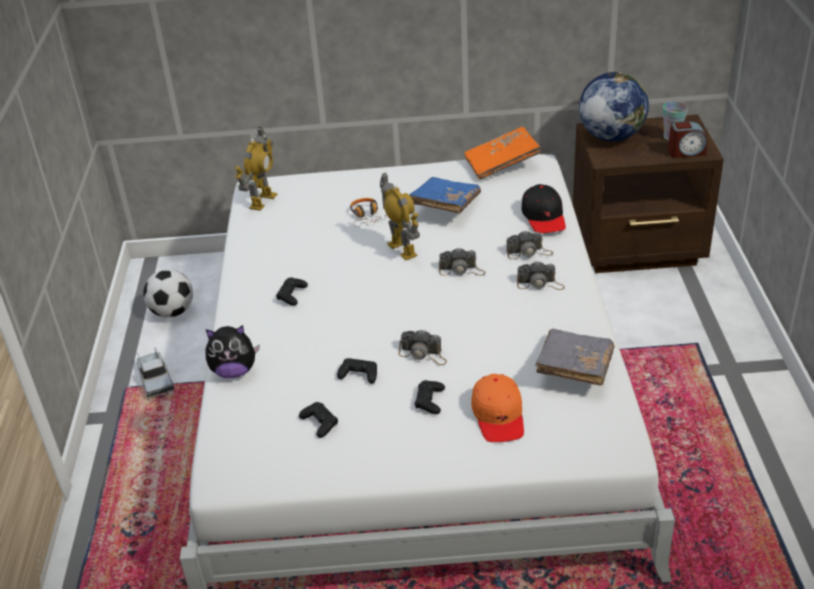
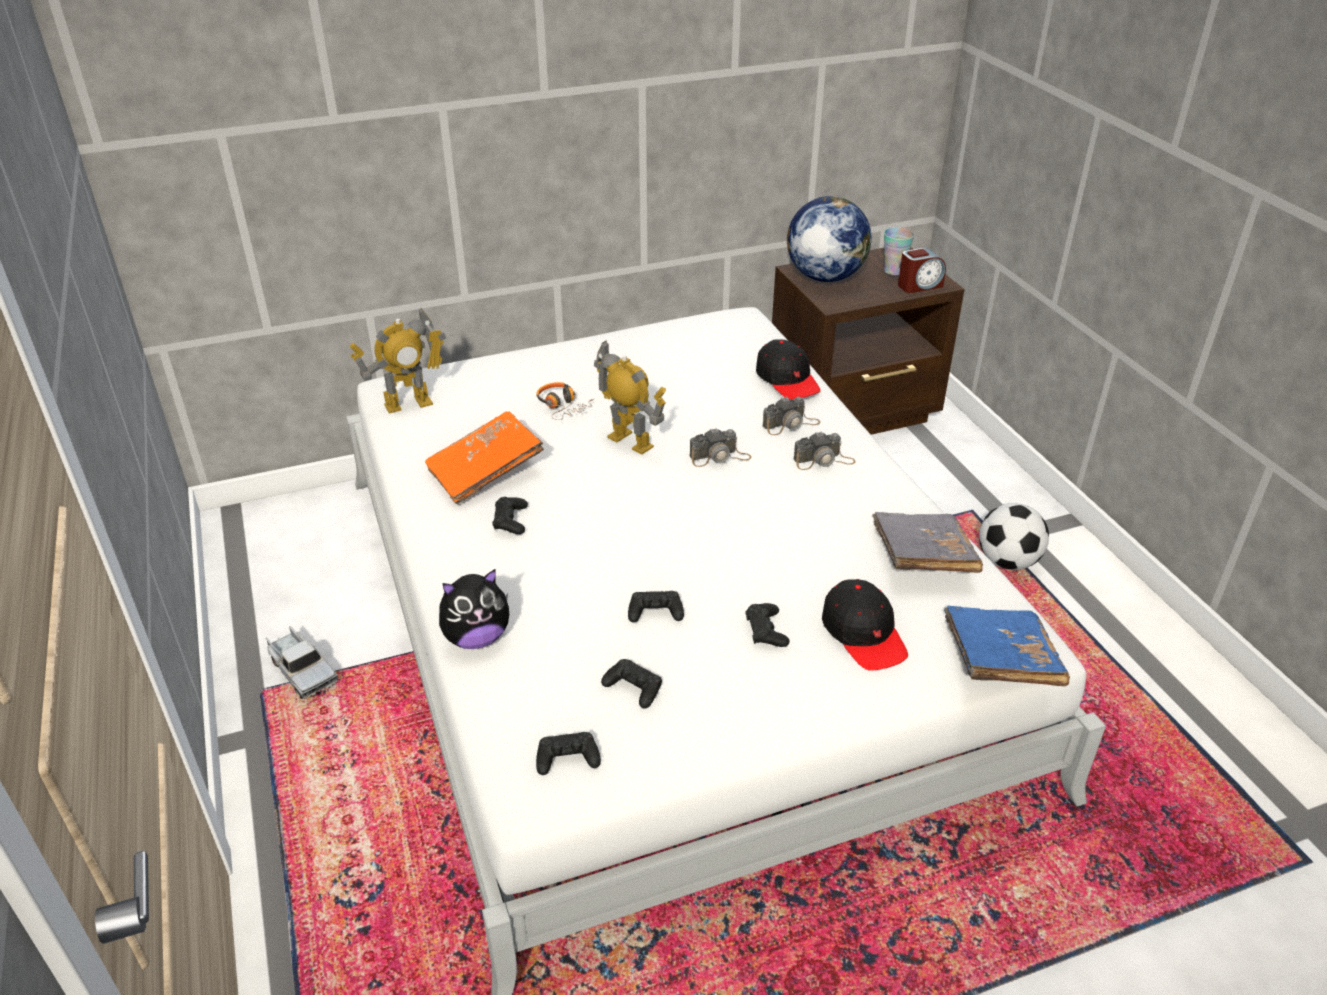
camera: 20 degrees left, 0 degrees up
football [143,269,193,318] -> football moved to [979,503,1049,570]
toy robot [235,127,277,211] -> toy robot turned 60 degrees clockwise [350,308,446,414]
camera [398,329,447,365] -> none
blue book [409,177,481,213] -> blue book moved to [944,606,1070,686]
orange book [464,127,541,180] -> orange book moved to [425,411,544,505]
orange cap [471,374,524,442] -> black cap [822,579,908,671]
none -> black game controller [536,732,601,775]

